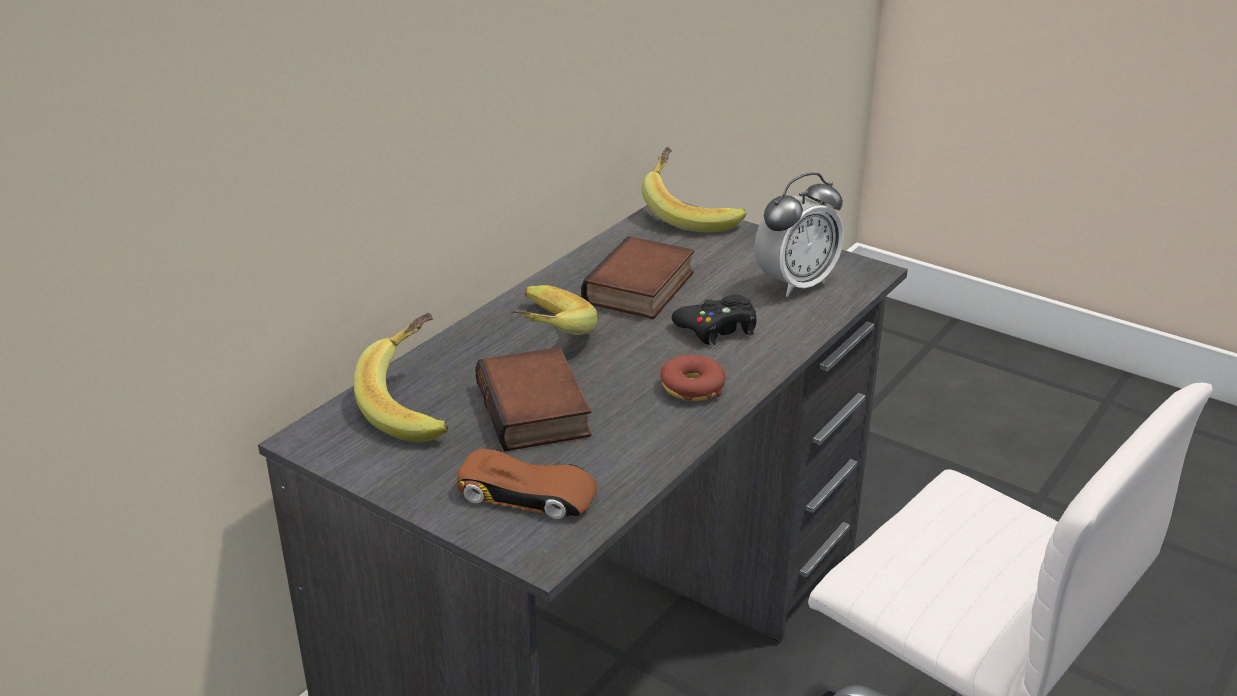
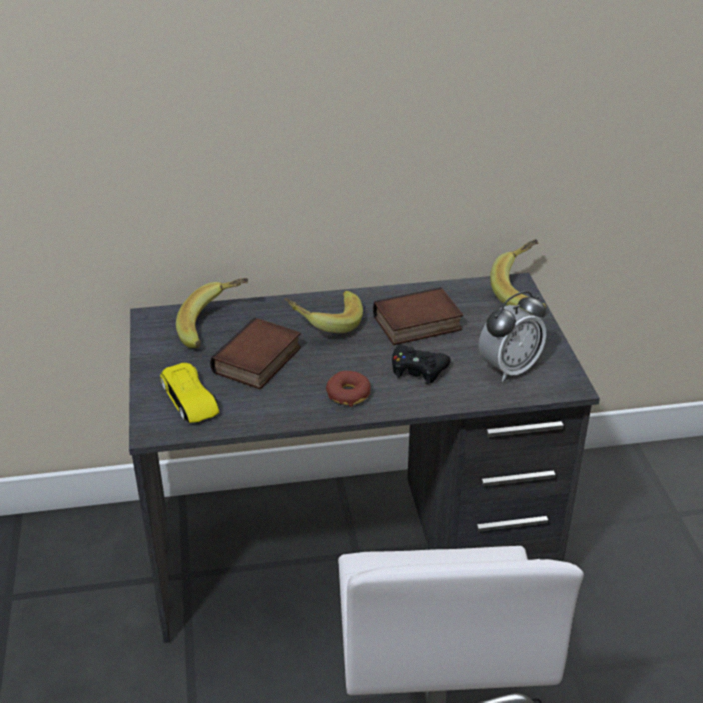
camera: 45 degrees right, 5 degrees up
brown toy car [457,449,597,519] -> yellow toy car [160,363,219,423]
alarm clock [754,172,844,297] -> alarm clock turned 45 degrees counterclockwise [479,291,546,381]

